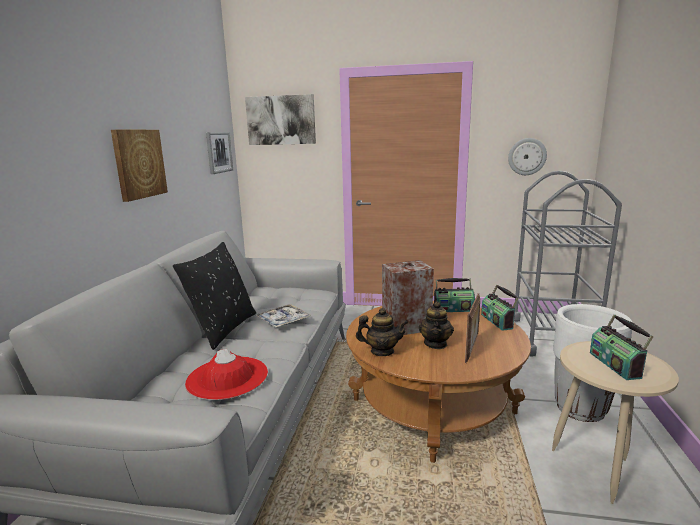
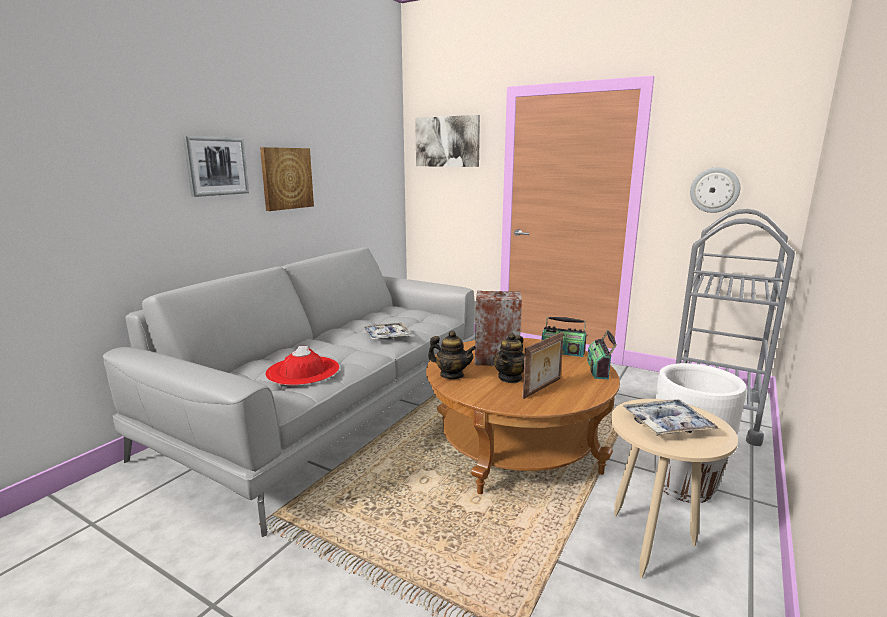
camera: 20 degrees right, 0 degrees up
black pillow [173,242,256,350] -> none
picture [206,132,233,174] -> picture moved to [183,136,249,197]
radio [590,314,654,380] -> tray [622,399,719,435]

